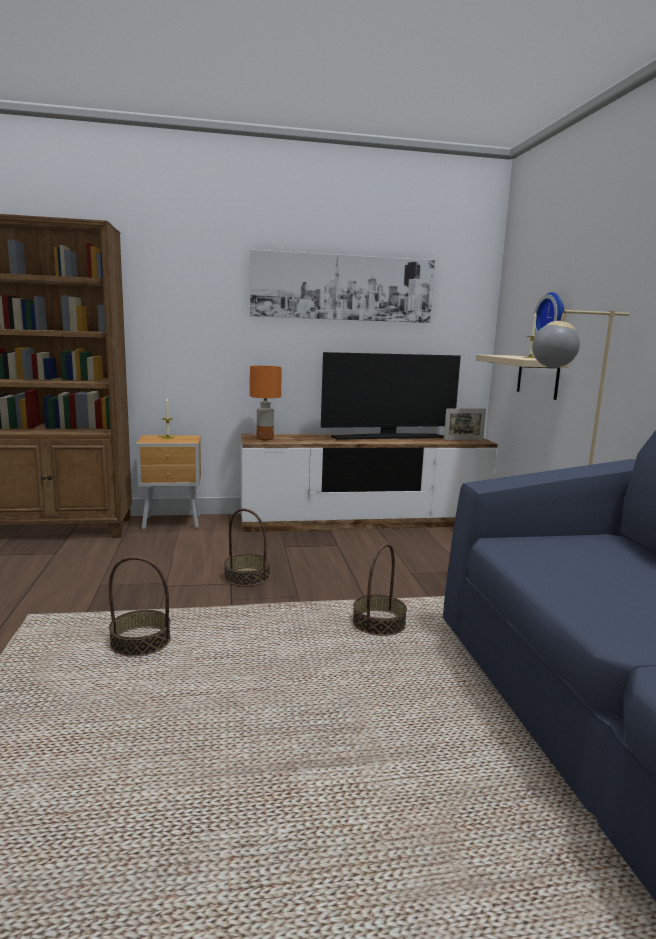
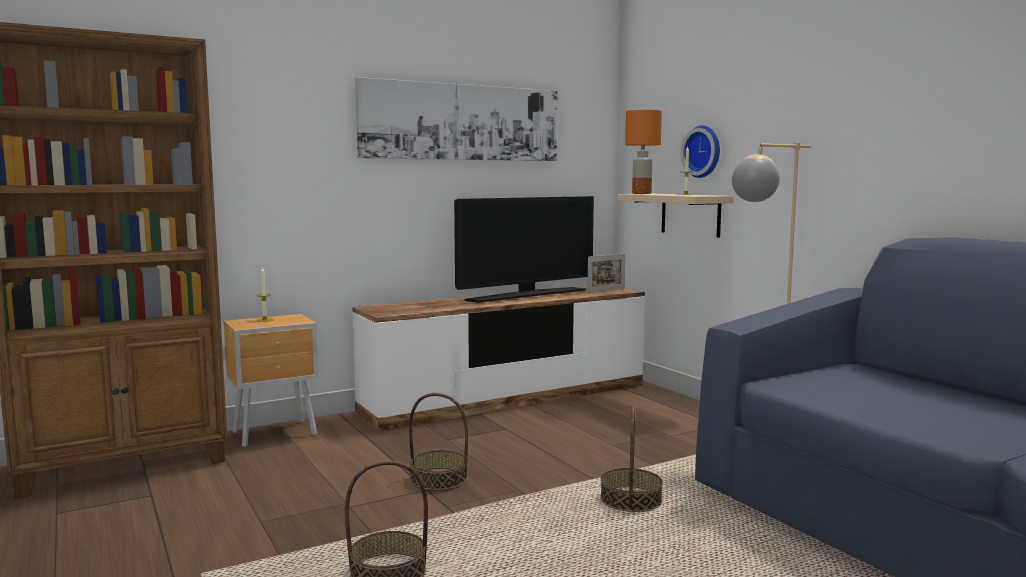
camera: 20 degrees left, 5 degrees down
orange table lamp [250,366,282,440] -> orange table lamp moved to [625,110,662,194]

